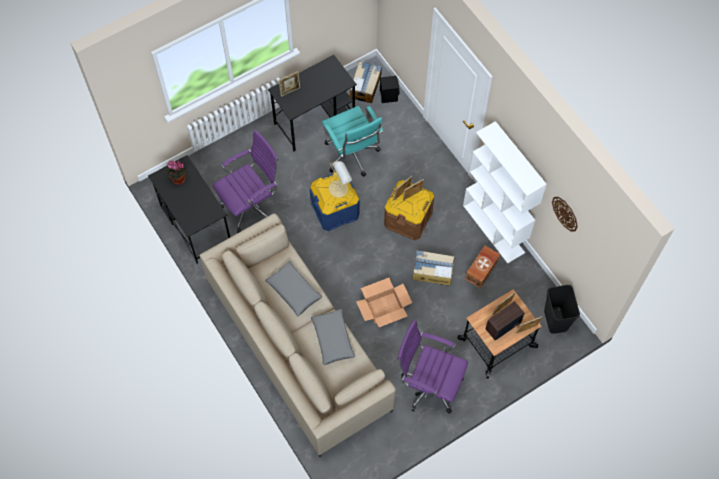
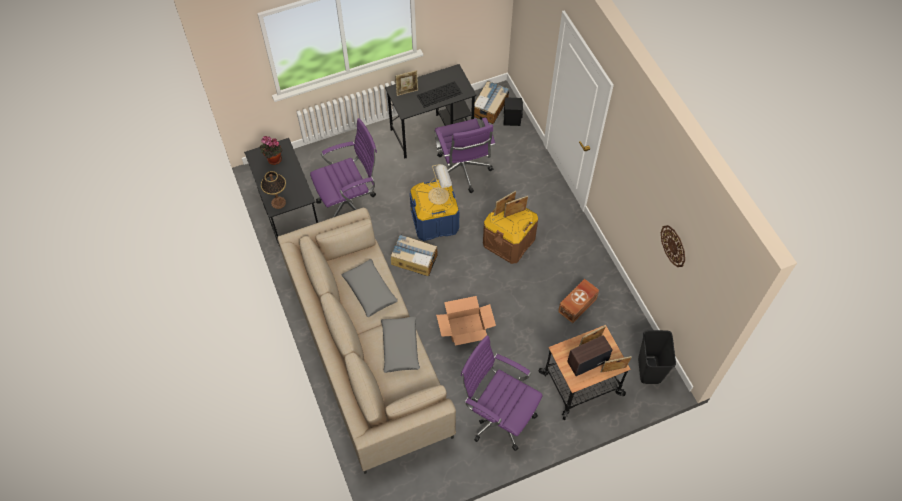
camera: 10 degrees right, 5 degrees down
turquoise office chair [322,106,383,177] -> purple office chair [434,118,495,193]
cardboard box [412,250,454,286] -> cardboard box moved to [391,234,437,276]
white bookcase [463,121,547,264] -> none
none -> table lamp [261,171,286,209]
none -> keyboard [417,81,462,108]

